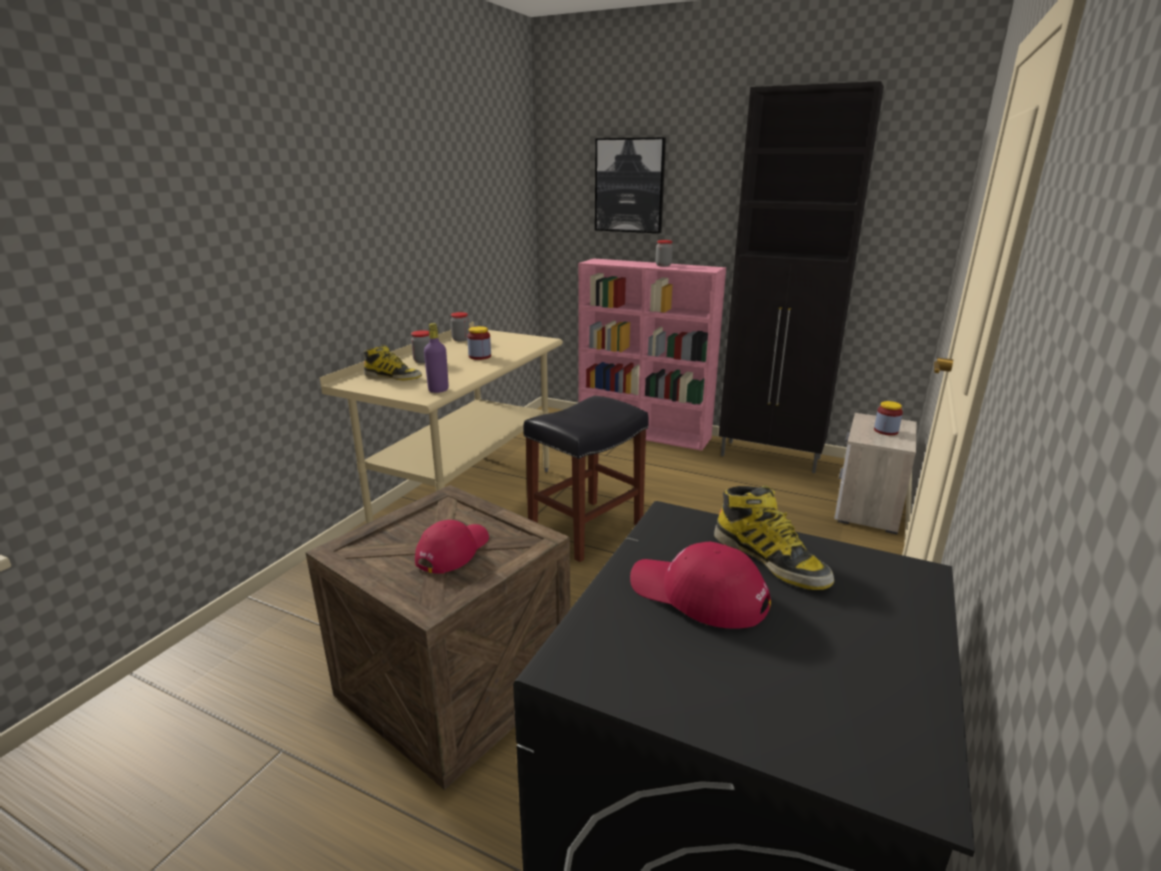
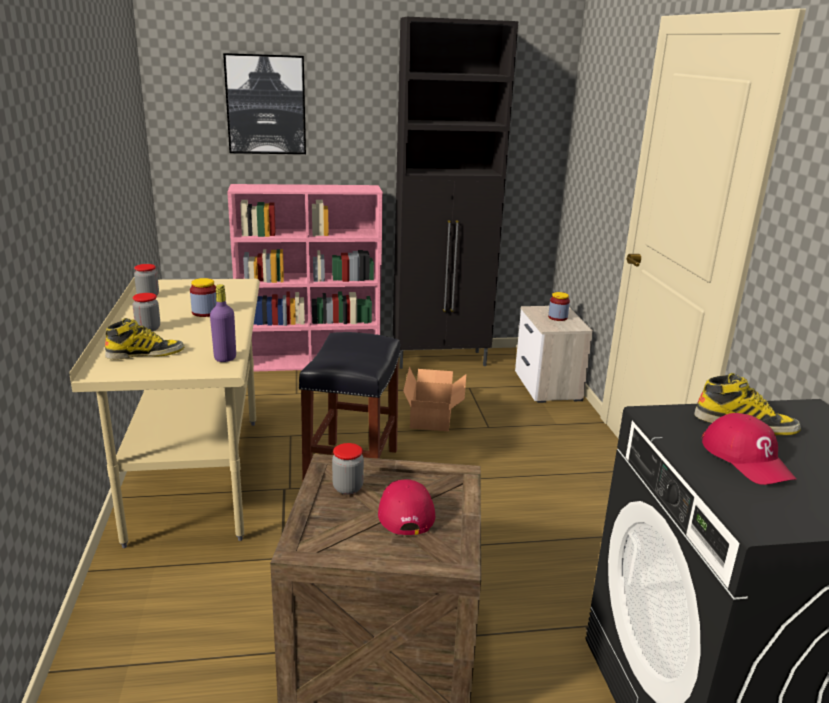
camera: 35 degrees left, 0 degrees up
red cap [630,542,771,629] -> red cap turned 105 degrees counterclockwise [701,413,797,485]
jar [656,240,673,266] -> jar moved to [332,443,364,495]
none -> cardboard box [403,367,466,431]

